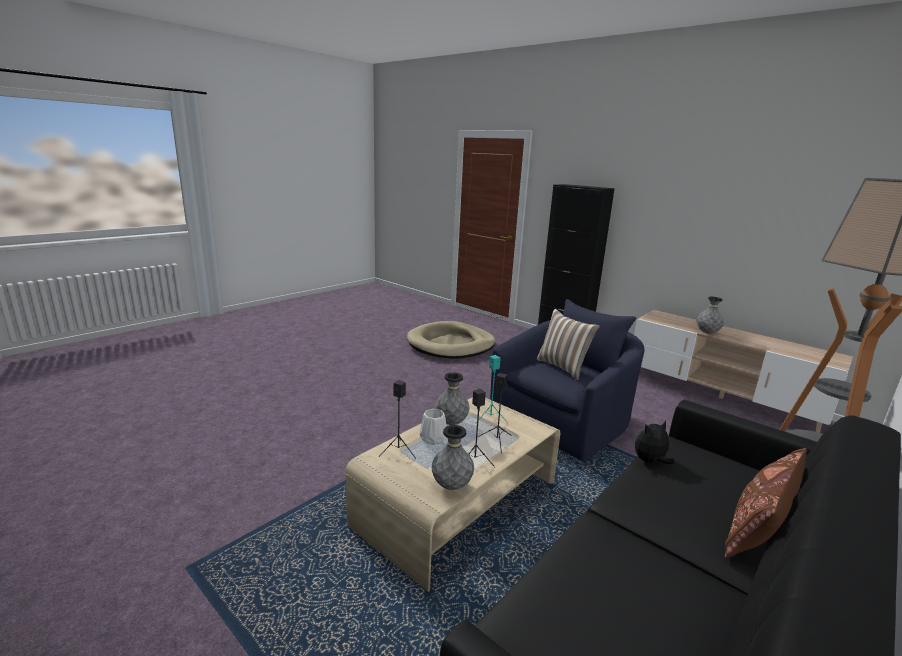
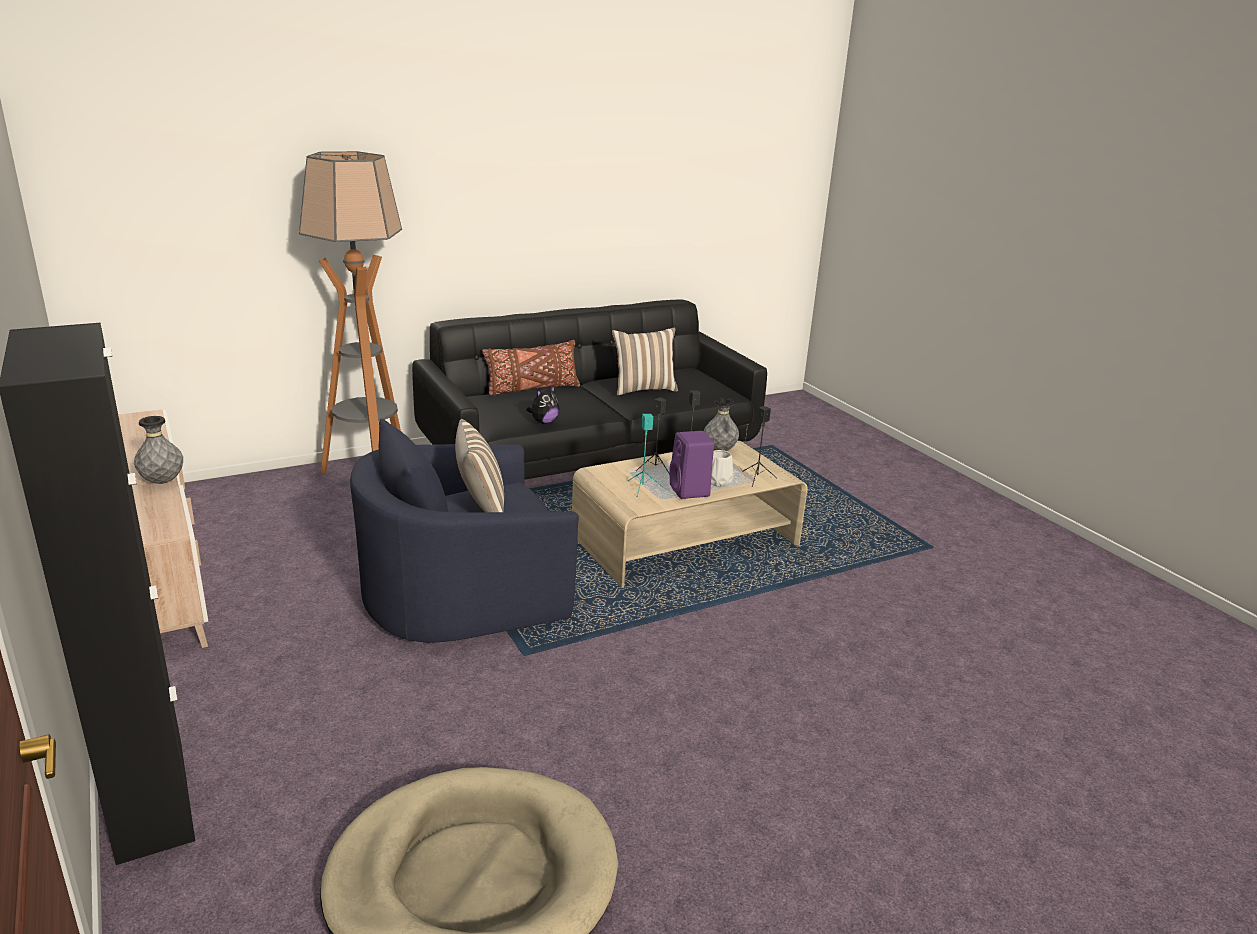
camera: 160 degrees left, 5 degrees up
grey vase [435,372,470,425] -> purple speaker [669,431,714,499]
plush toy [635,421,675,464] -> plush toy turned 45 degrees counterclockwise [527,385,559,424]
none -> pillow [612,328,678,395]

